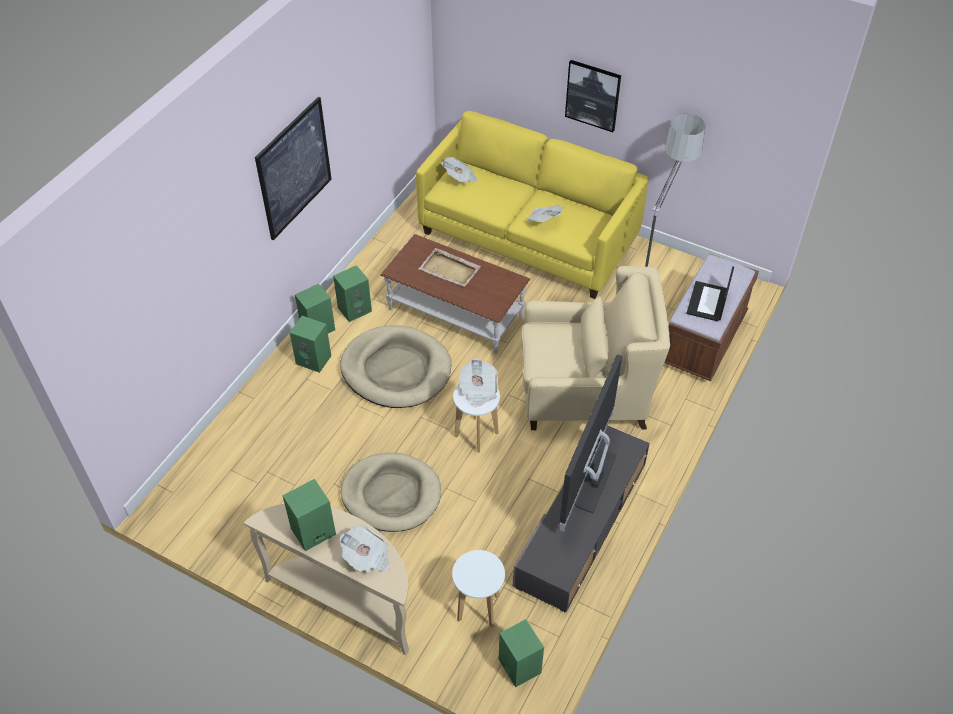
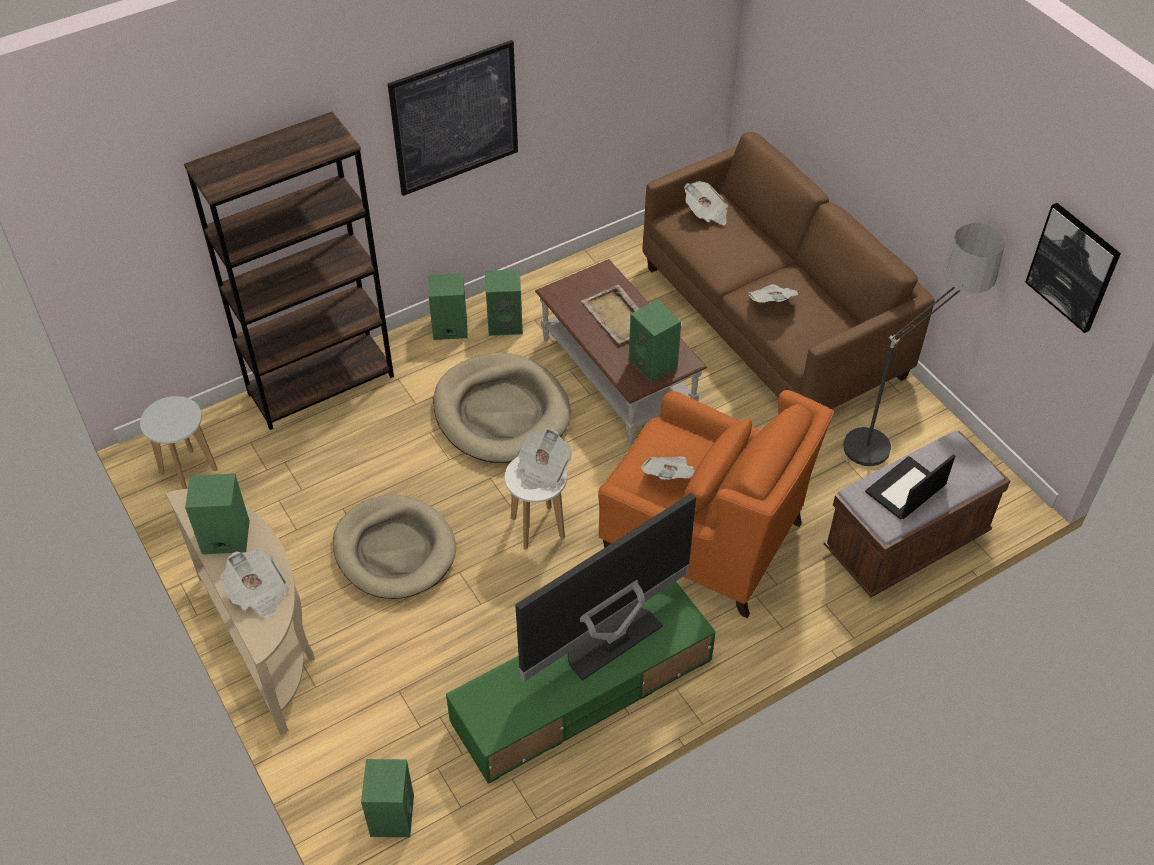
camera: 30 degrees right, 0 degrees up
green speaker [289,316,331,373] -> green speaker moved to [629,300,681,382]
yellow sofa [416,111,649,299] -> brown sofa [643,132,935,409]
white stool [452,550,505,627] -> white stool moved to [140,396,218,489]
grey tv stand [513,426,650,613] -> green tv stand [446,582,716,784]
beige armchair [521,266,670,430] -> orange armchair [598,390,834,618]
picture [565,60,621,132] -> picture moved to [1025,203,1121,333]
none -> brown bookcase [184,111,394,430]
none -> newspaper [641,456,695,479]

